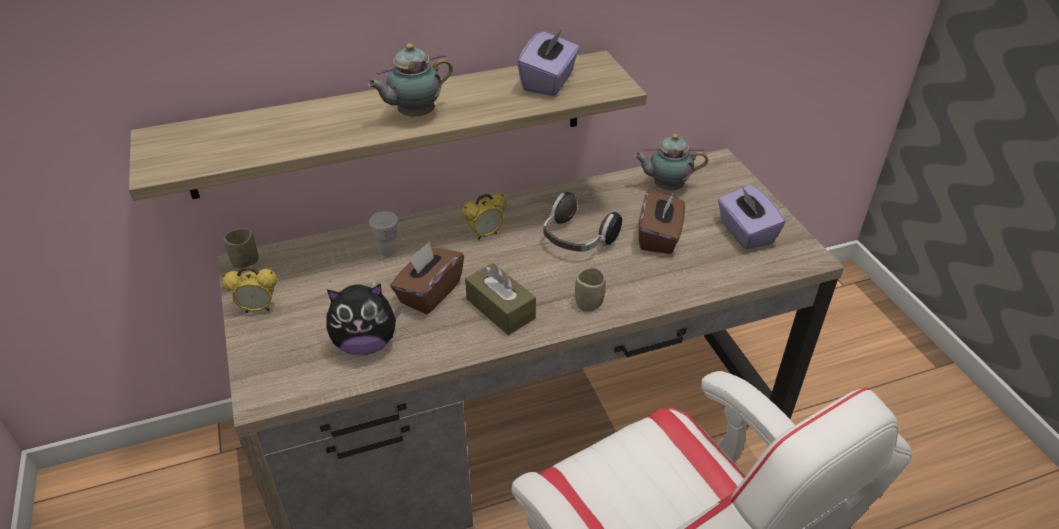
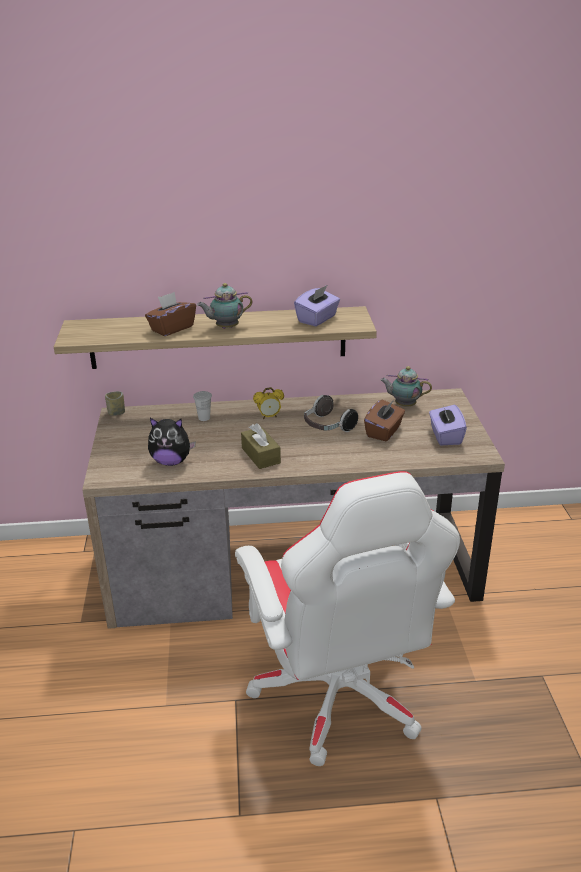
camera: 15 degrees right, 10 degrees down
alarm clock [222,267,277,313] -> none
brown tissue box [390,242,464,314] -> brown tissue box moved to [145,292,196,336]
cup [575,267,606,312] -> none

